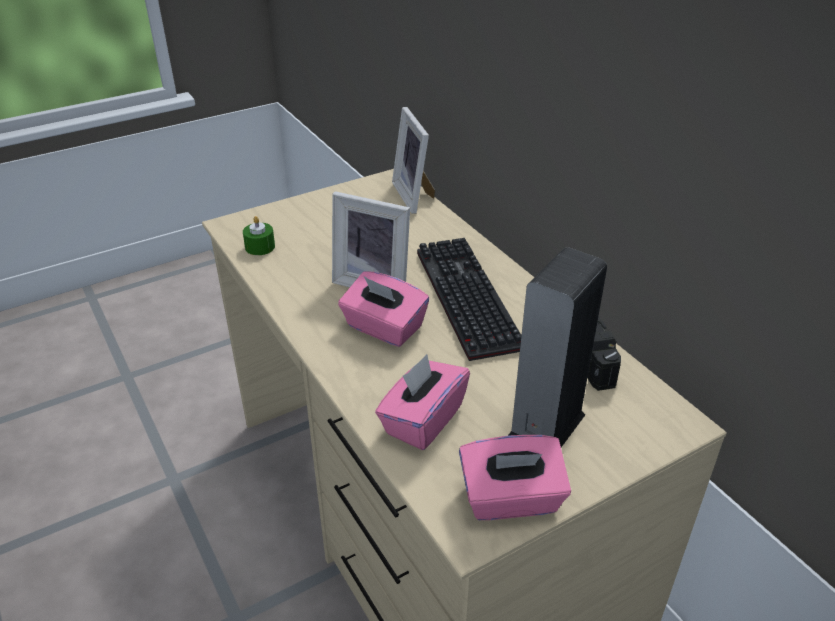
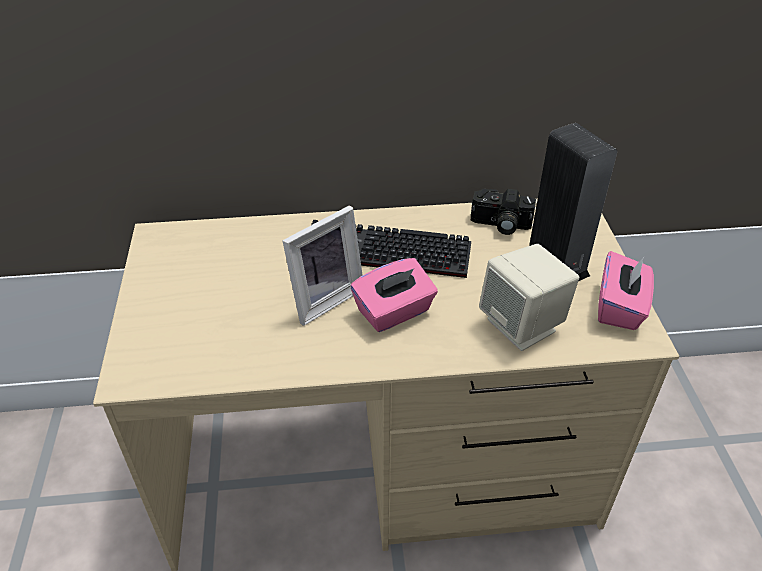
camera: 65 degrees left, 5 degrees up
green candle [243,216,275,255] -> none
pink tissue box [375,354,470,450] -> beige speaker [479,244,579,351]
picture frame [392,107,435,214] -> none

